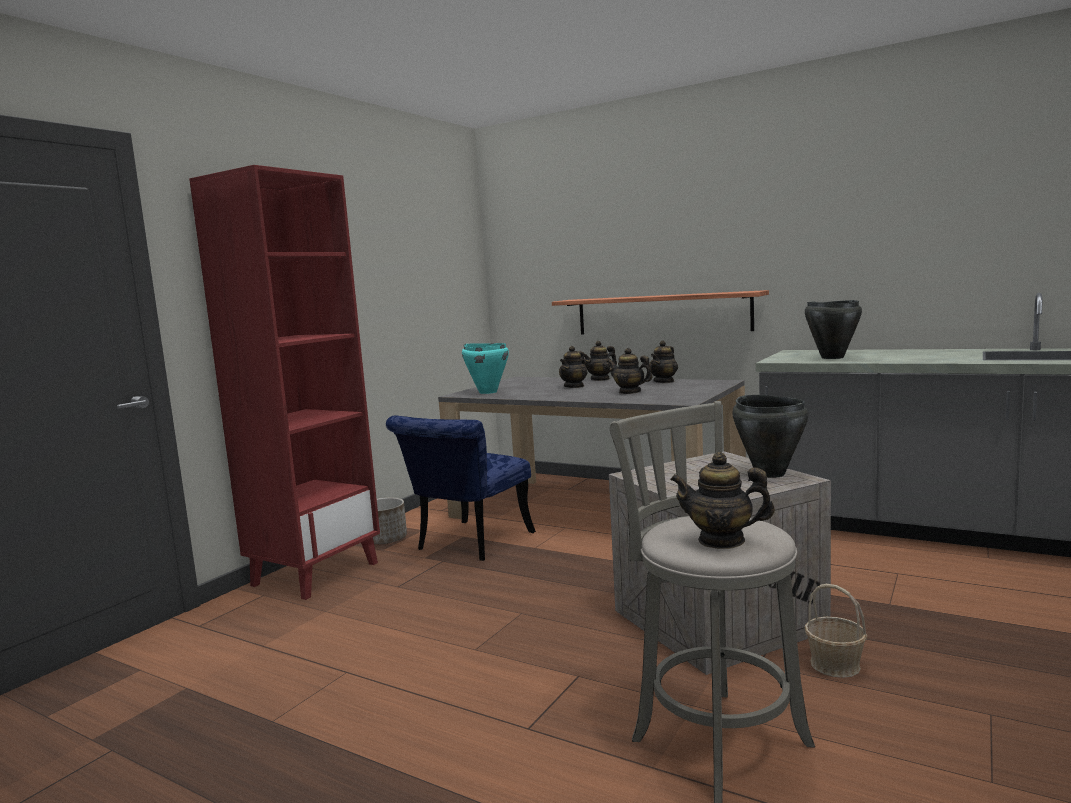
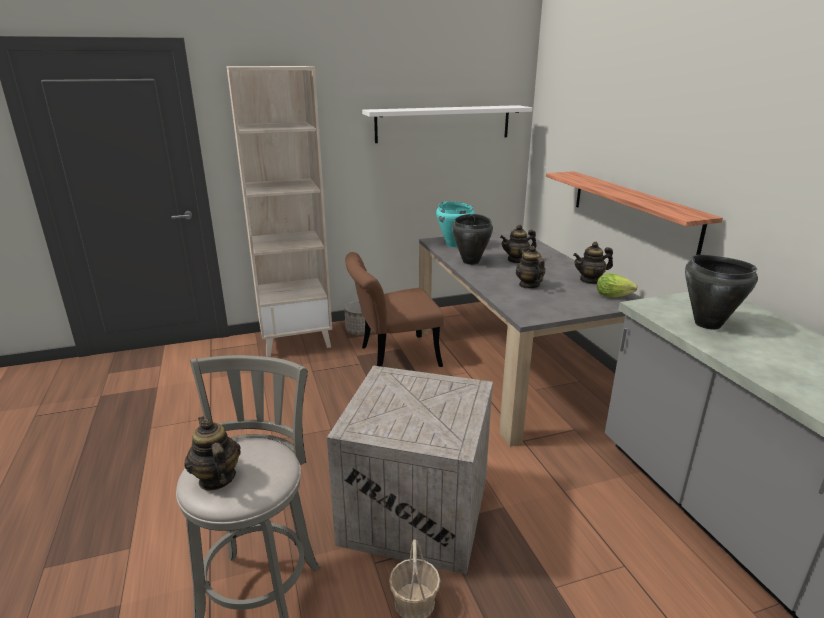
camera: 40 degrees right, 15 degrees up
red bookcase [189,165,380,600] -> beige bookcase [226,66,332,357]
blue chair [386,416,536,561] -> brown chair [345,252,444,367]
teapot [584,341,617,381] -> none
black cooking pot [732,395,808,478] -> black cooking pot moved to [452,214,493,265]
none -> white shelf [362,105,532,143]
none -> lettuce [597,273,638,298]

